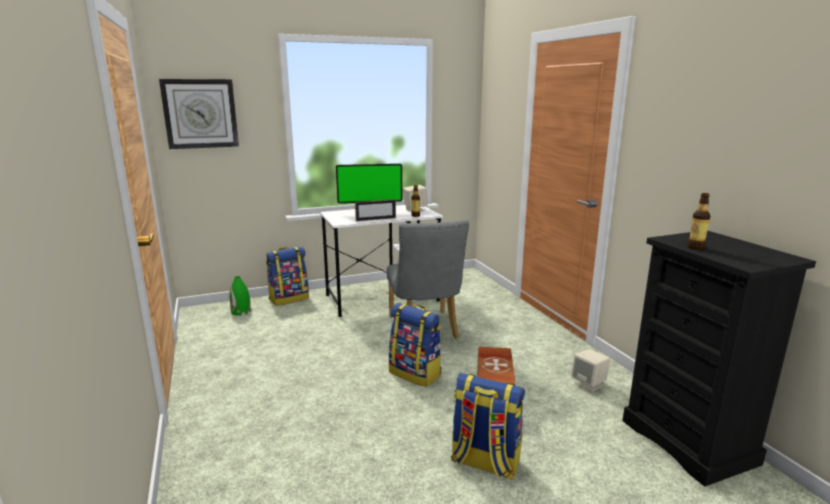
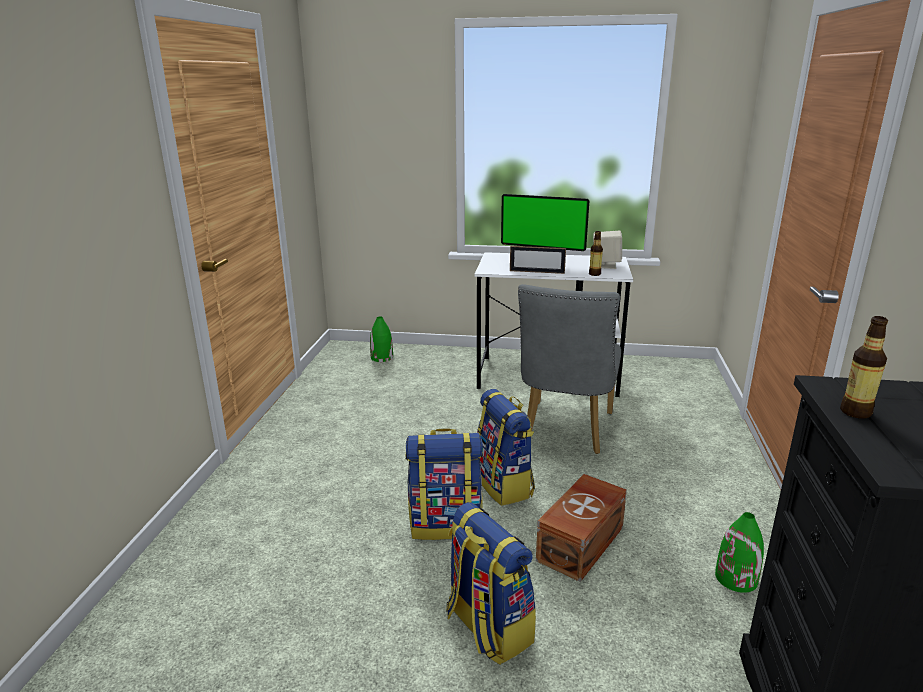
camera: 30 degrees right, 5 degrees up
wall clock [159,79,239,149] -> none
backpack [266,247,309,306] -> backpack moved to [405,429,483,540]
beige speaker [571,349,611,392] -> green vase [715,512,764,593]

